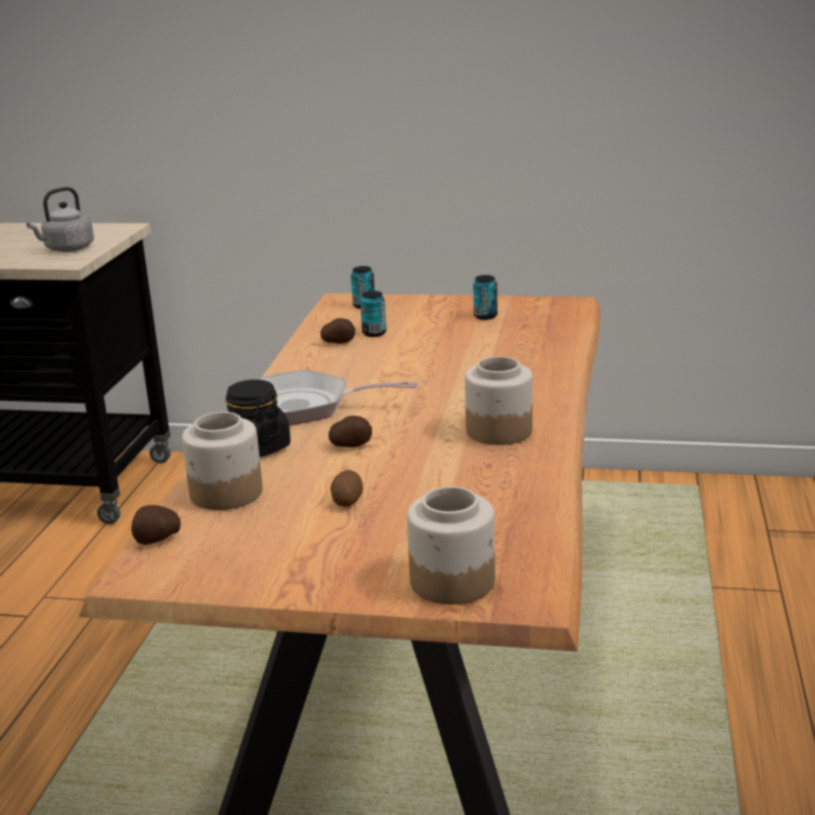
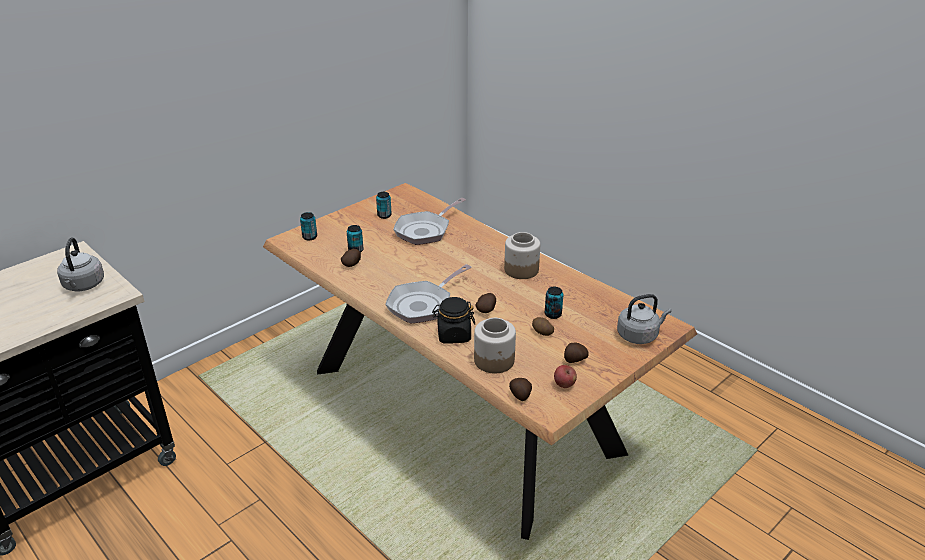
camera: 55 degrees left, 10 degrees up
jar [407,487,495,604] -> grey kettle [617,294,671,344]
none -> frying pan [393,198,466,245]
none -> can [545,287,563,319]
none -> apple [554,365,577,388]
none -> potato [564,342,588,363]

